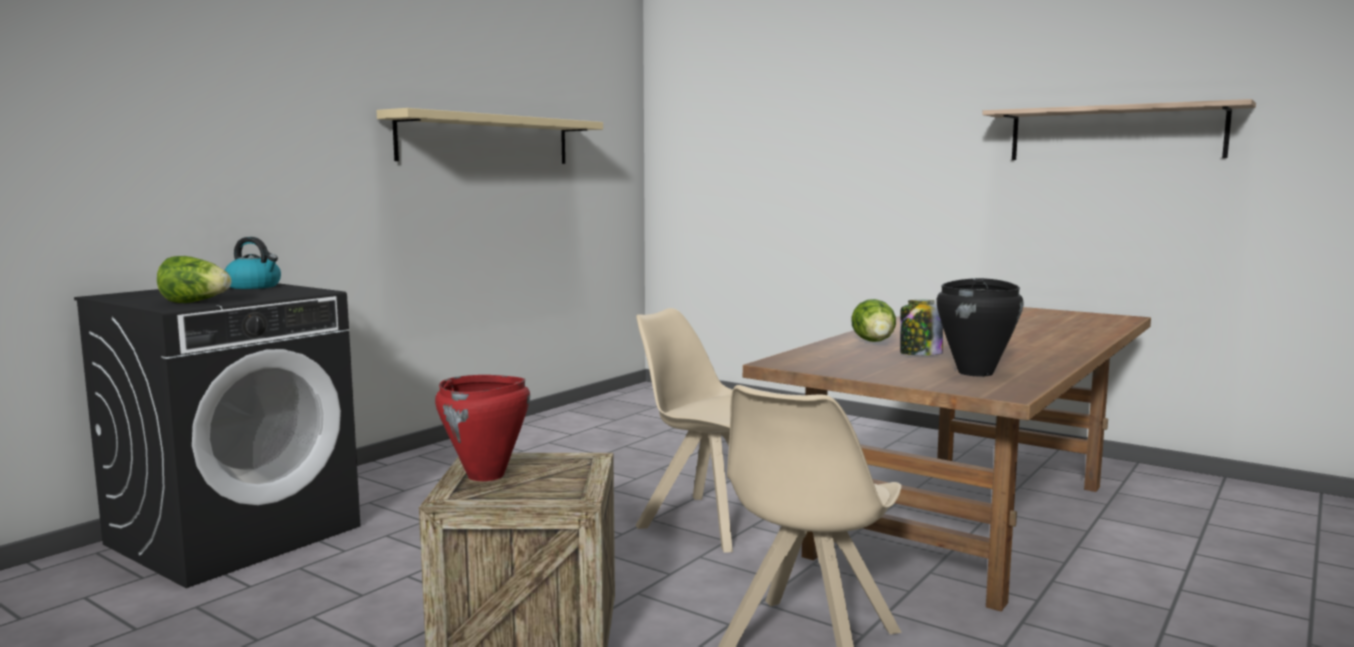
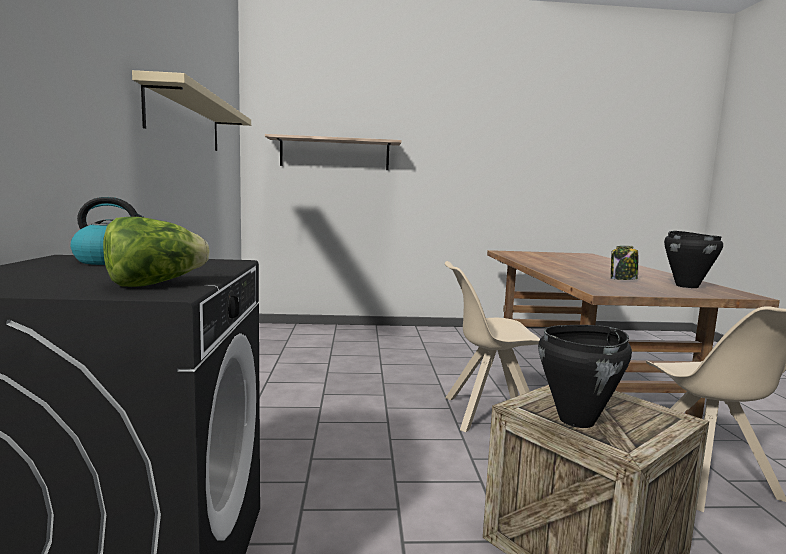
camera: 40 degrees left, 0 degrees up
red cooking pot [435,375,530,481] -> black cooking pot [538,325,632,428]
lettuce [851,299,896,342] -> none
shelf [982,99,1256,160] -> shelf moved to [265,134,402,170]

